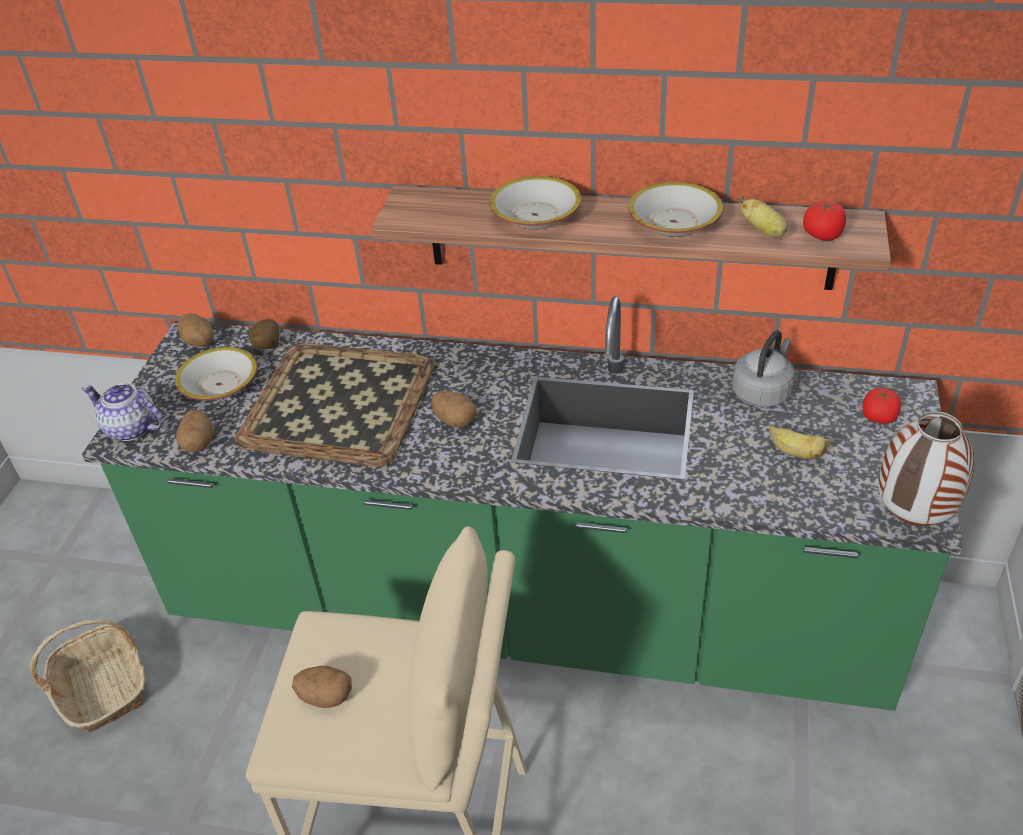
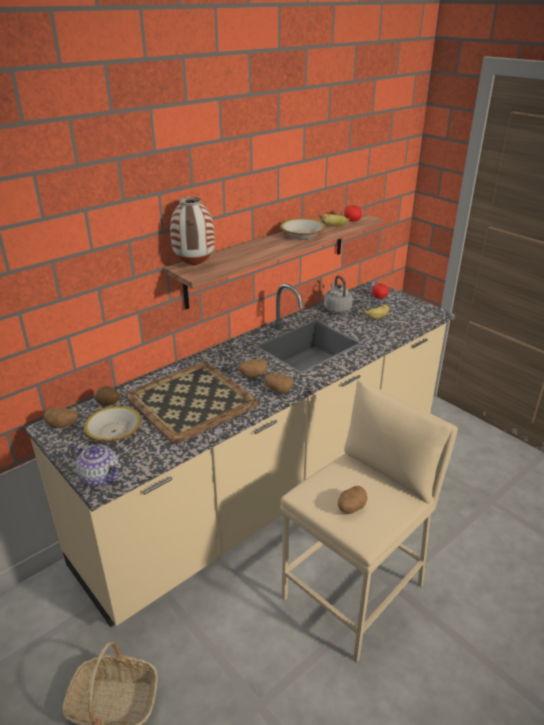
camera: 55 degrees left, 10 degrees down
green counter [82,296,963,711] -> beige counter [25,281,455,627]
teapot [82,383,164,441] -> teapot turned 120 degrees counterclockwise [71,444,122,487]
potato [176,410,214,452] -> potato moved to [264,373,294,393]
bowl [489,176,582,230] -> none
vase [878,411,975,526] -> vase moved to [170,197,215,266]

